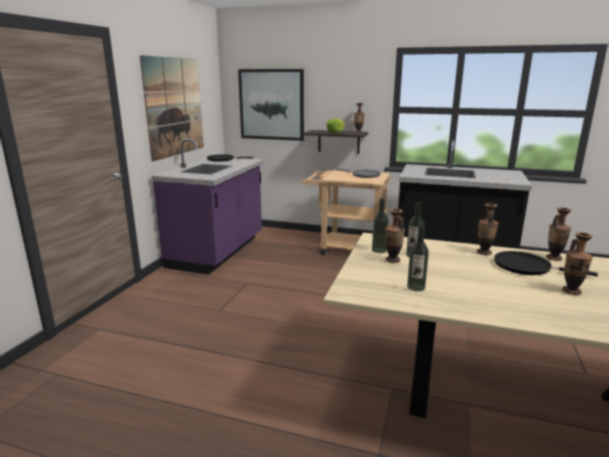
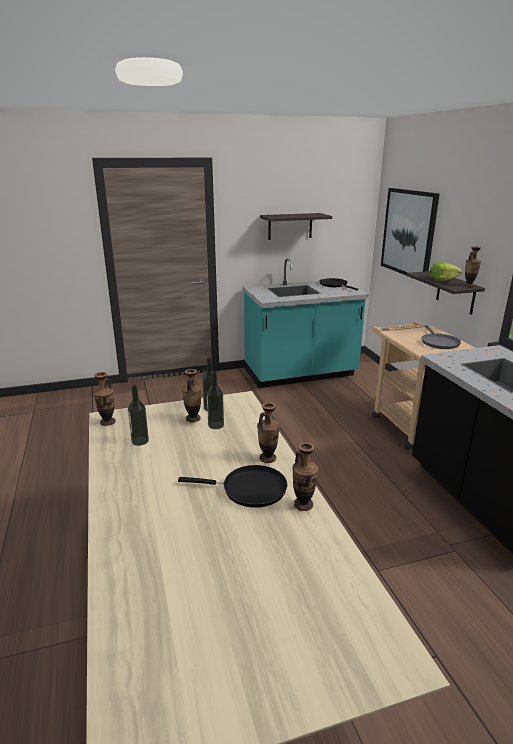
camera: 55 degrees right, 5 degrees up
picture [140,55,204,162] -> shelf [260,213,332,240]
purple counter [152,139,263,275] -> turquoise counter [243,258,369,388]
black frying pan [494,251,598,276] -> black frying pan turned 105 degrees clockwise [178,465,287,508]
vase [562,232,593,295] -> vase moved to [93,372,116,426]

